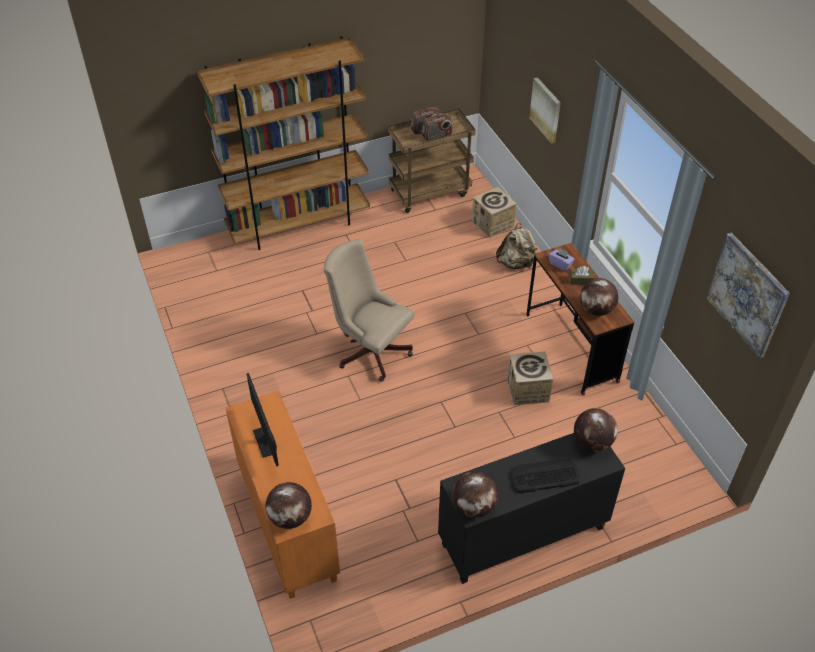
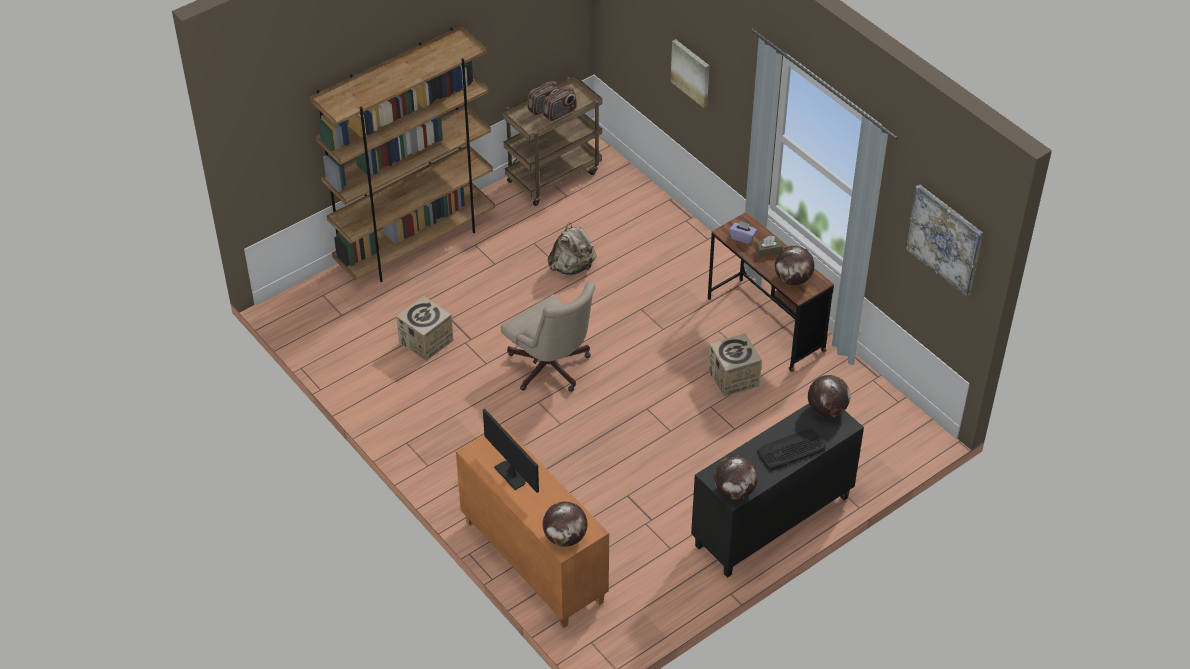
camera: 15 degrees left, 0 degrees up
beige office chair [323,239,415,382] -> beige office chair turned 150 degrees counterclockwise [501,281,595,392]
cardboard box [472,187,517,238] -> cardboard box moved to [396,296,454,361]
beige backpack [496,223,538,269] -> beige backpack moved to [547,223,597,275]

